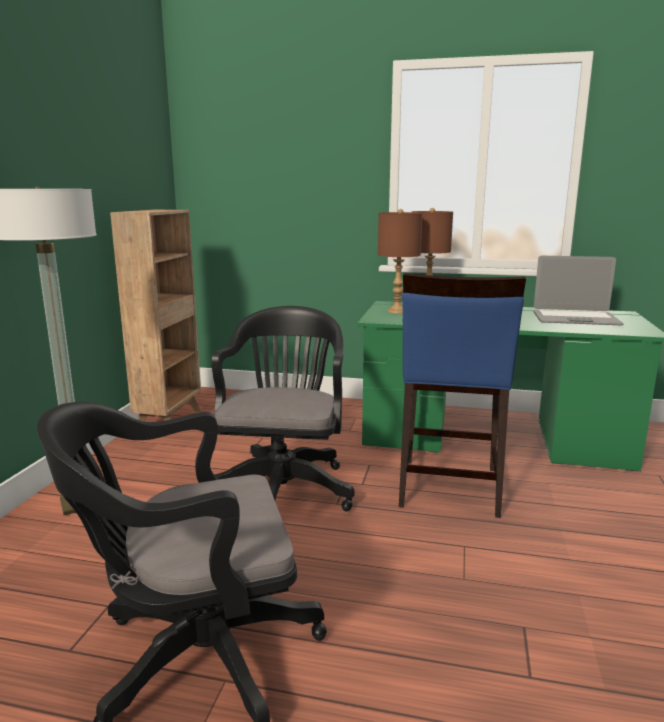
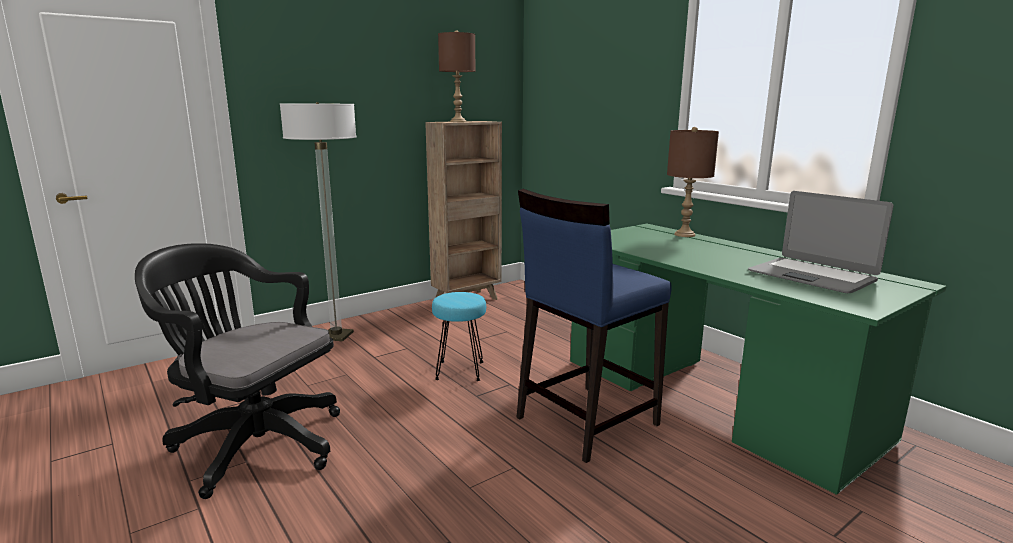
camera: 40 degrees right, 0 degrees up
black office chair [212,306,354,511] -> turquoise stool [432,292,486,381]
brown table lamp [378,209,423,314] -> brown table lamp moved to [438,30,476,122]

